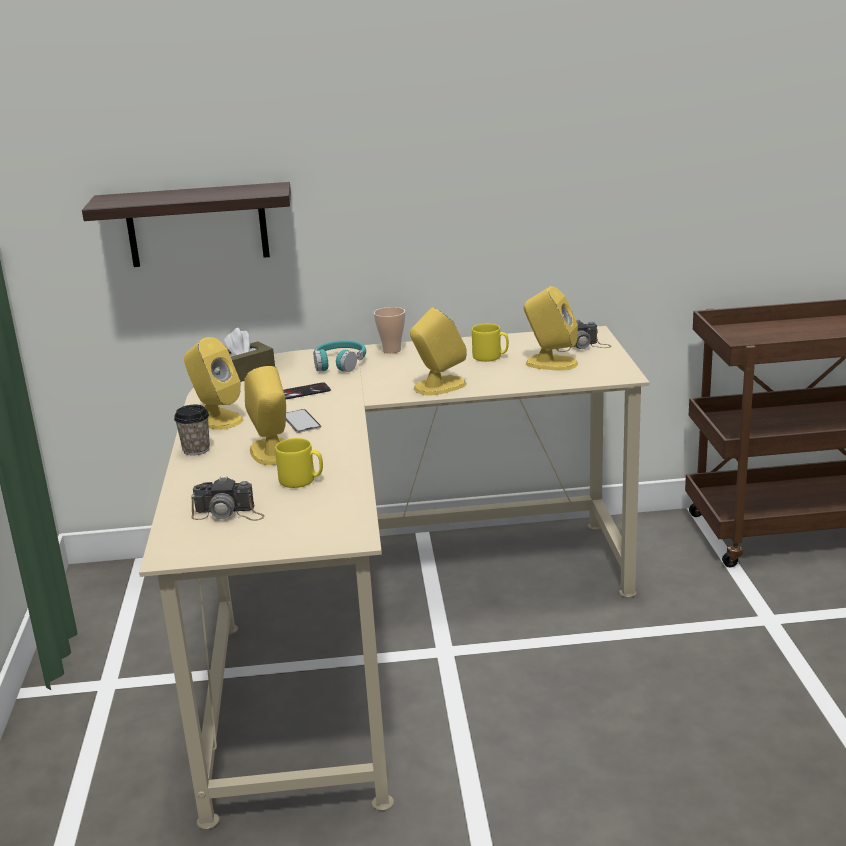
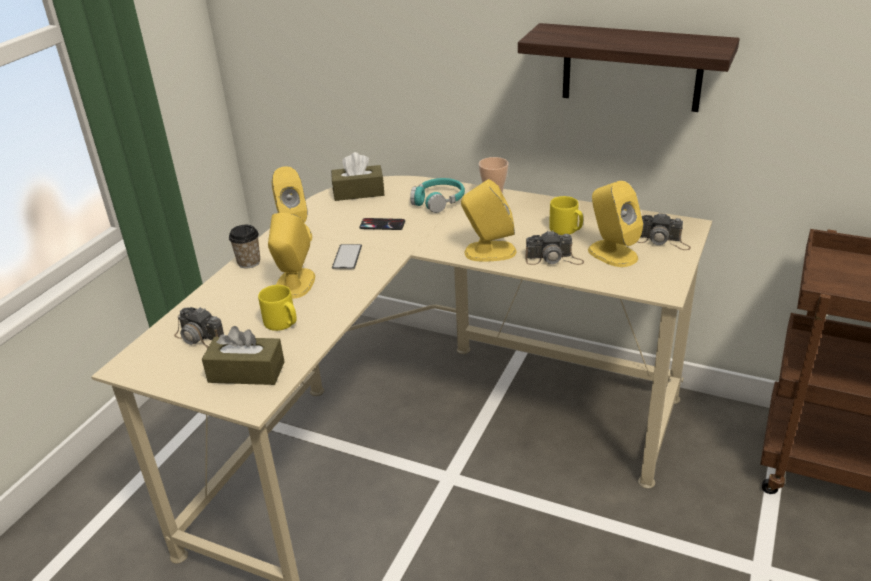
camera: 30 degrees right, 10 degrees up
shelf [82,182,291,267] -> shelf moved to [518,23,740,112]
none -> brown tissue box [202,326,285,385]
none -> camera [525,230,584,265]

